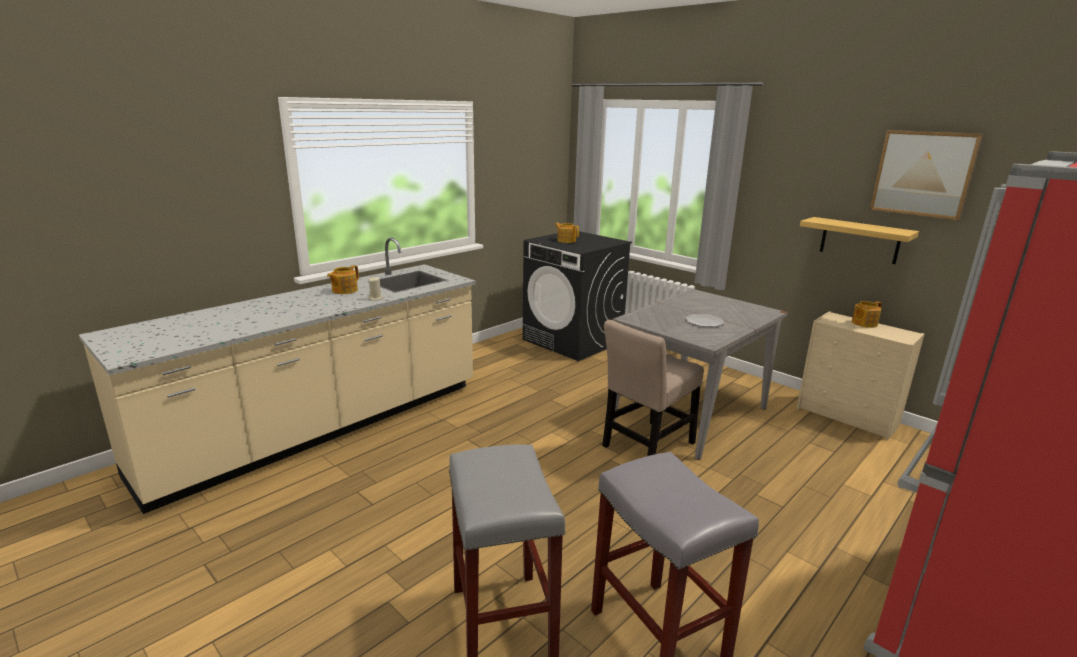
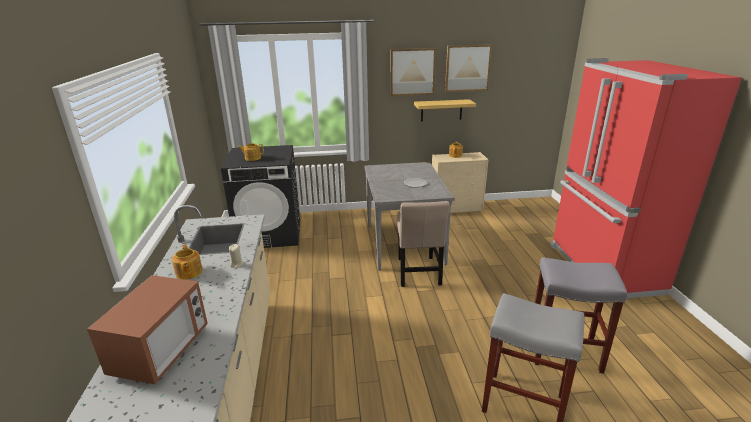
camera: 50 degrees left, 5 degrees up
none -> microwave [87,275,208,384]
none -> picture [390,48,436,96]

